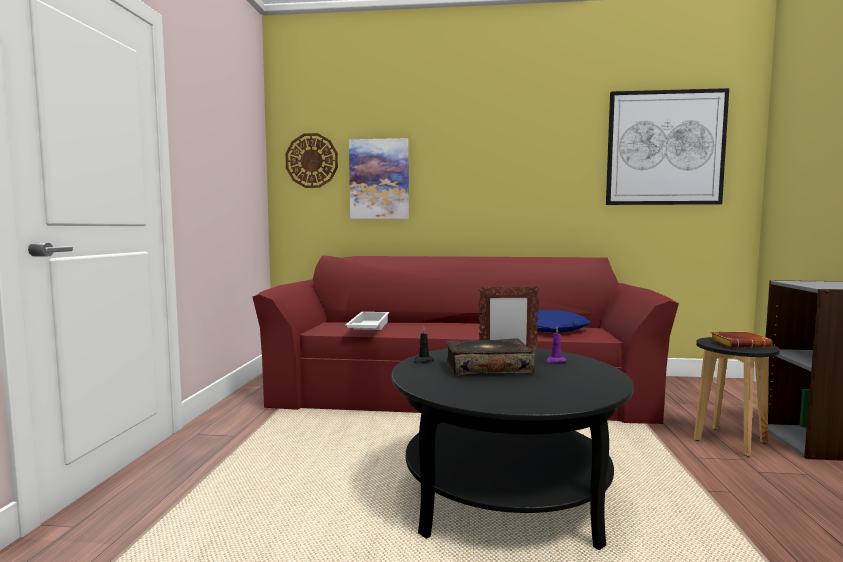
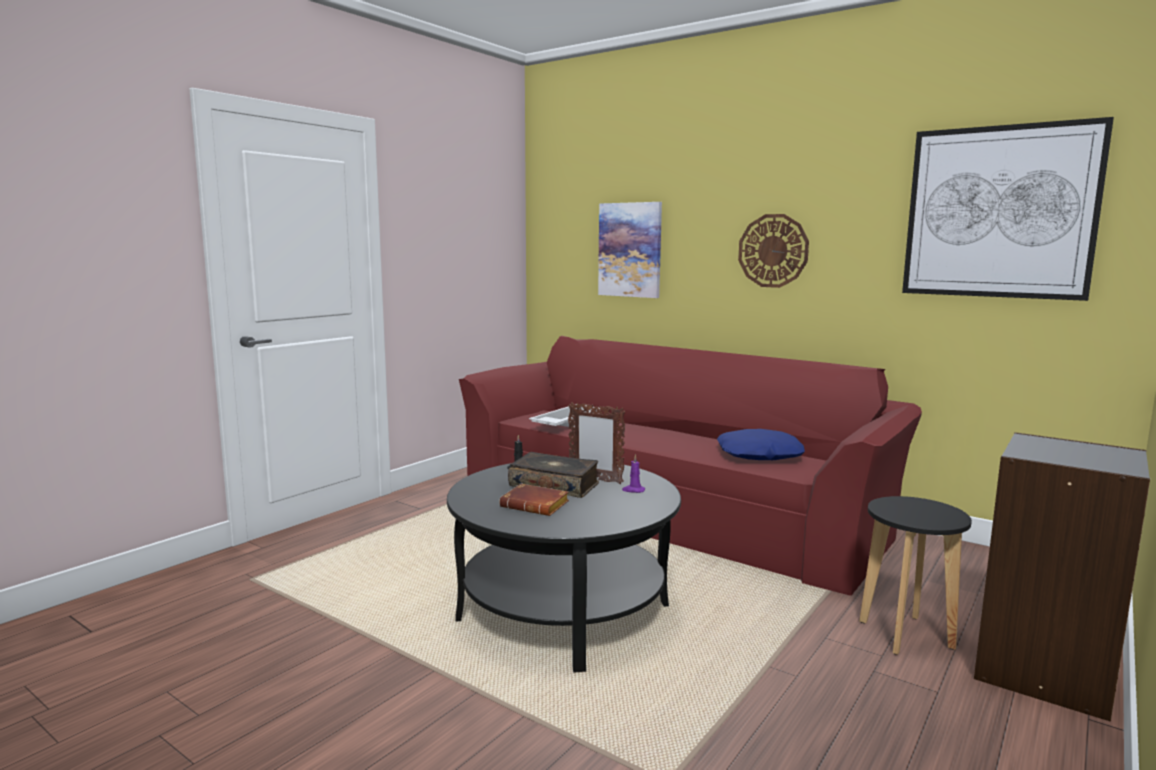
camera: 30 degrees right, 5 degrees up
wall clock [285,133,338,188] -> wall clock moved to [738,214,809,288]
brown book [710,331,772,348] -> brown book moved to [499,484,569,516]

